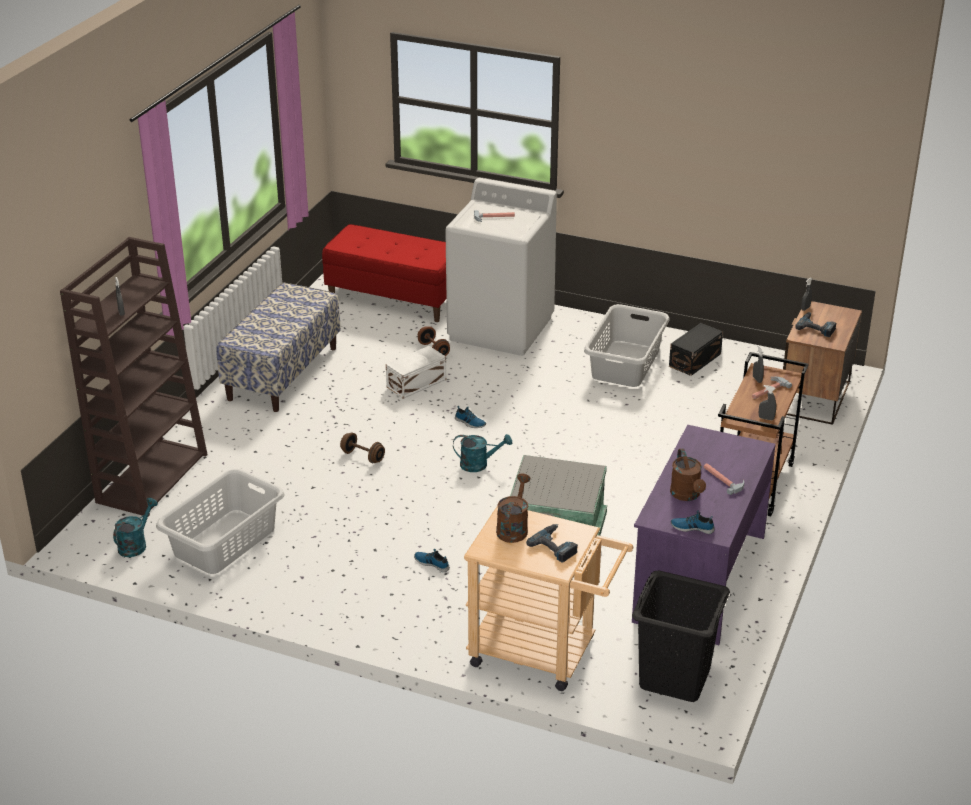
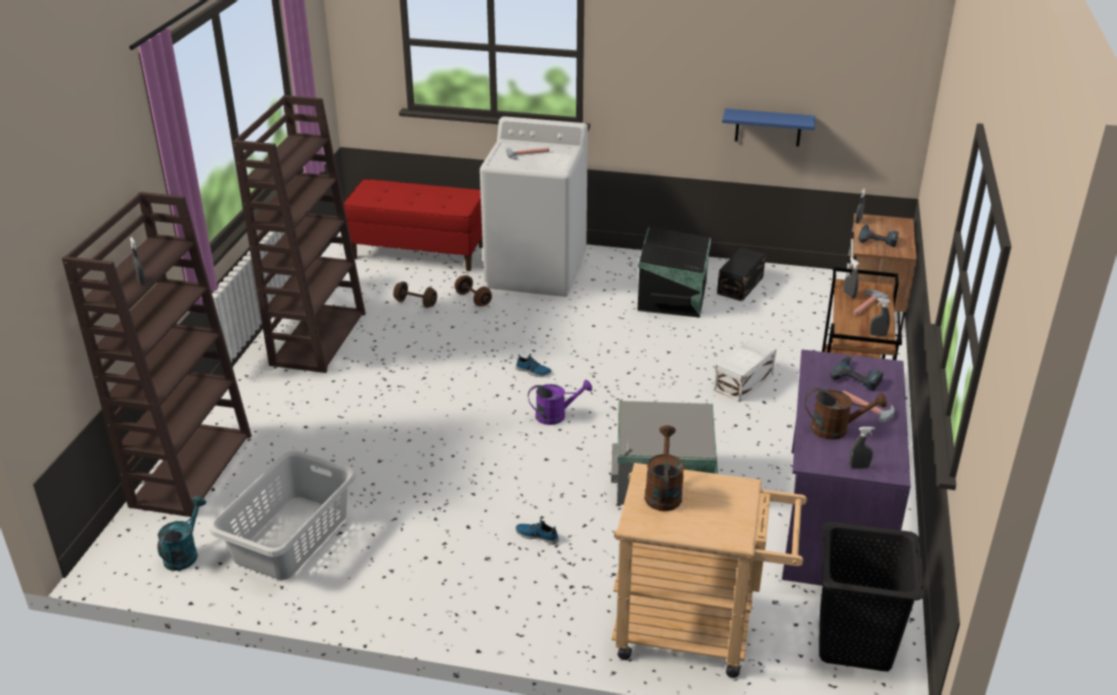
camera: 10 degrees left, 0 degrees up
bench [216,282,341,412] -> brown bookcase [232,95,366,373]
brown dumbbell [340,433,385,463] -> brown dumbbell moved to [393,282,437,308]
white storage box [386,346,446,399] -> white storage box moved to [714,339,776,402]
turquoise watering can [453,434,512,472] -> purple watering can [528,380,592,425]
power drill [526,524,578,563] -> power drill moved to [830,356,884,391]
grey laundry basket [584,304,670,387] -> black storage box [637,227,711,318]
brown watering can [670,448,706,501] -> brown watering can turned 60 degrees counterclockwise [805,388,887,440]
shoe [671,510,715,534] -> grey spray bottle [849,427,875,468]
none -> blue shelf [722,108,816,147]

